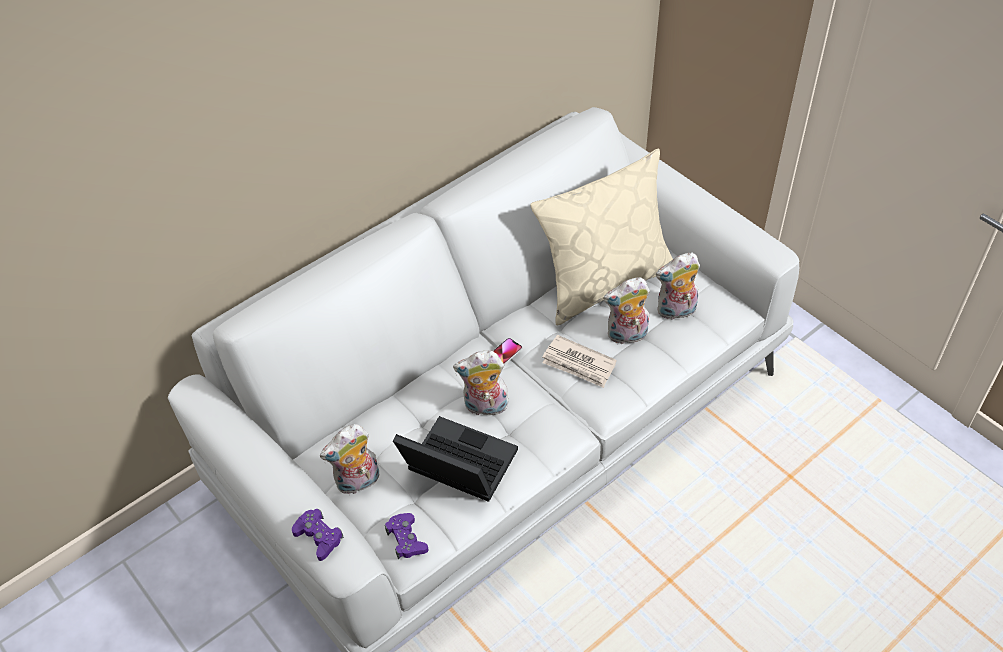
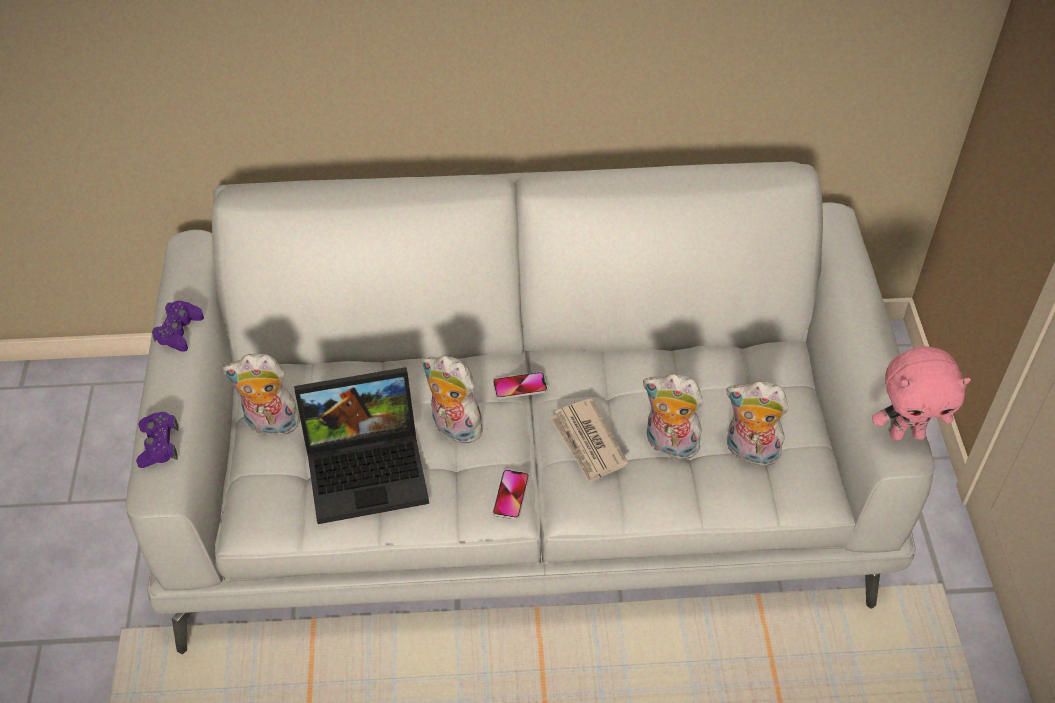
camera: 35 degrees right, 0 degrees up
purple game controller [385,513,429,560] -> purple game controller moved to [152,301,204,352]
laptop [393,416,518,502] -> laptop turned 105 degrees clockwise [294,367,429,524]
beige pillow [530,149,673,326] -> none
none -> phone [493,470,529,519]
none -> pink plush toy [872,346,971,441]

